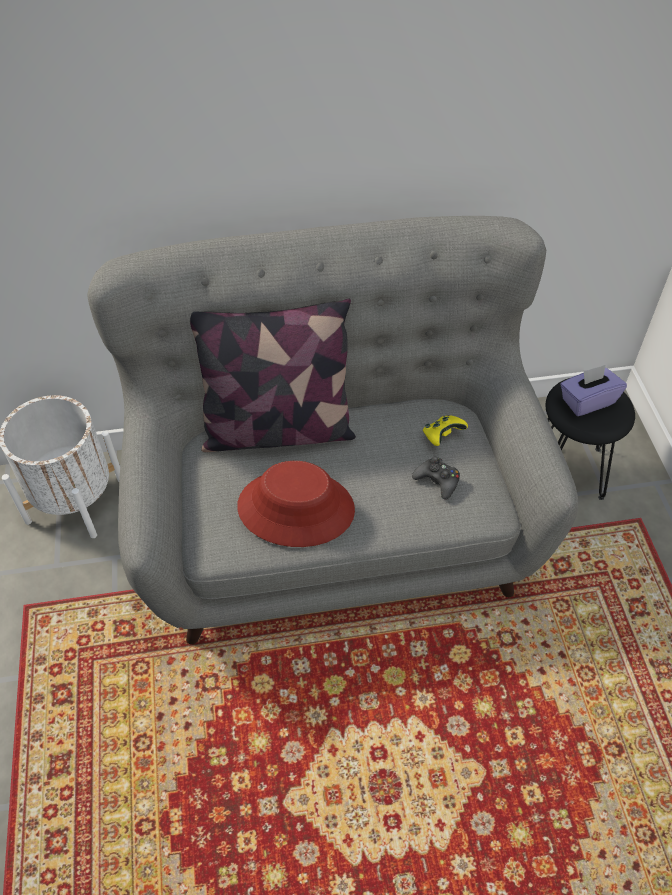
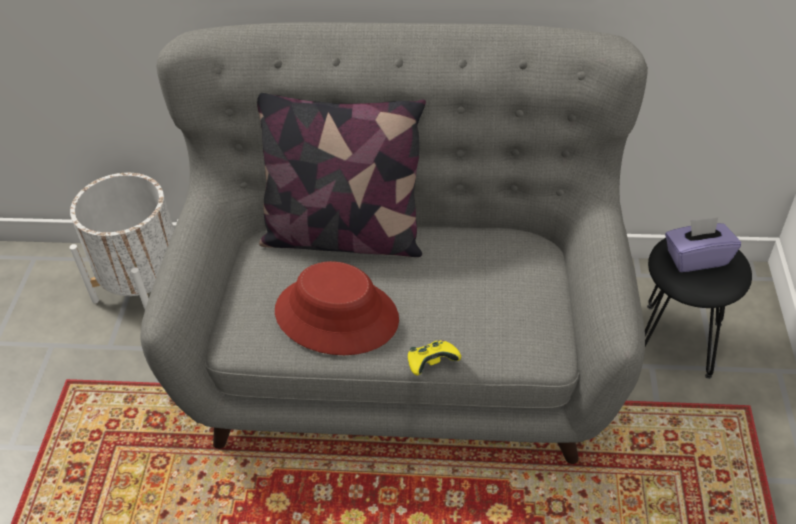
camera: 15 degrees right, 5 degrees down
black game controller [412,456,460,500] -> none
yellow game controller [423,415,468,446] -> yellow game controller moved to [408,340,461,376]

